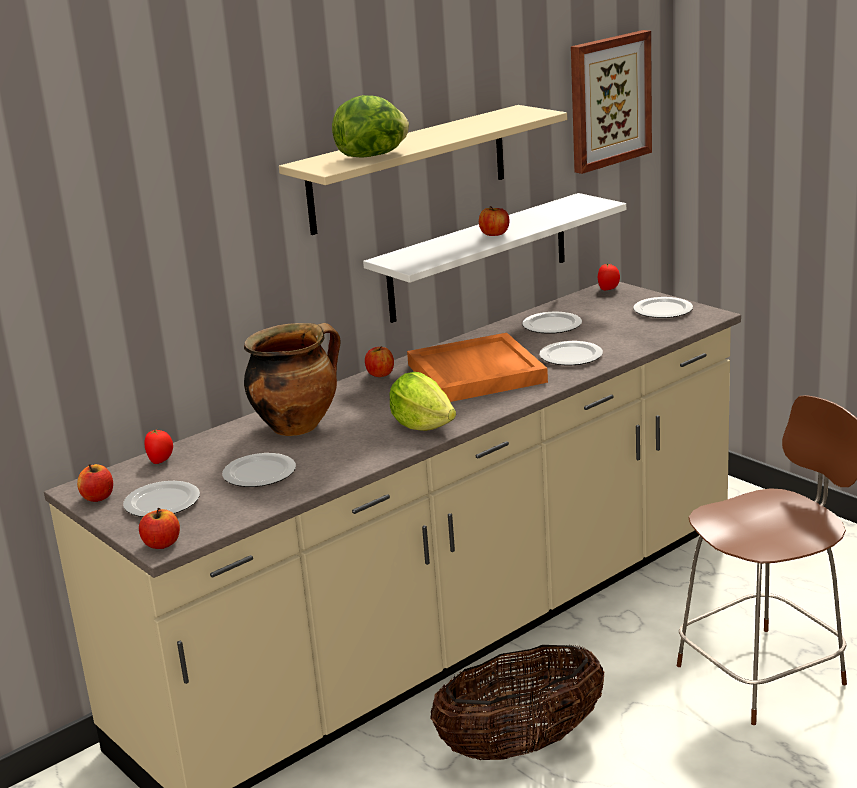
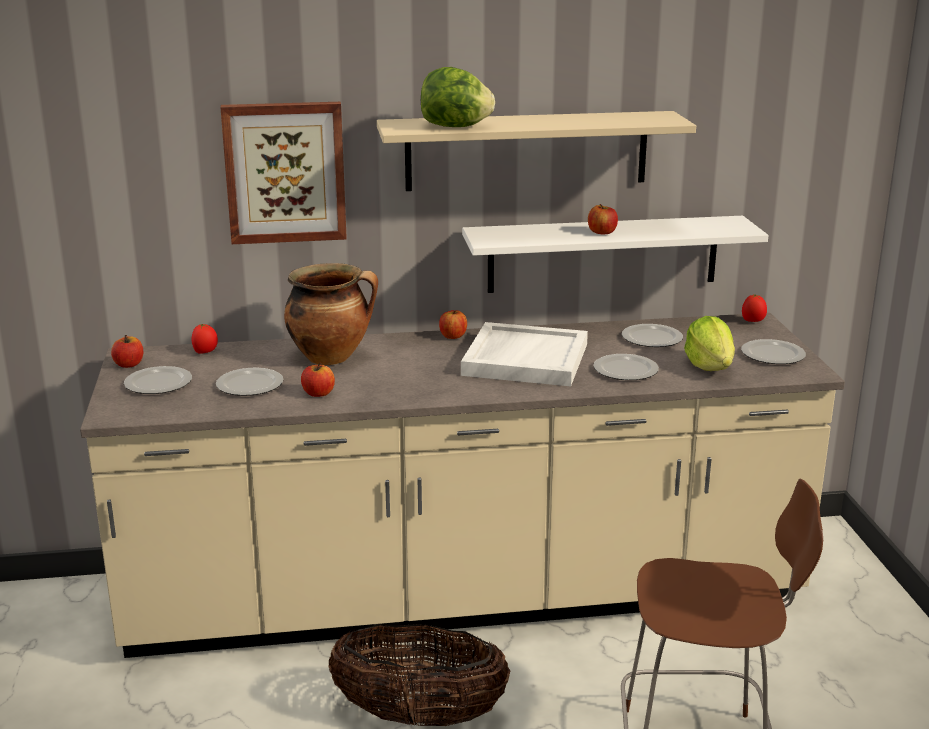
camera: 30 degrees right, 0 degrees up
apple [139,508,180,549] -> apple moved to [301,363,335,397]
lettuce [389,372,456,431] -> lettuce moved to [684,316,735,371]
orange tray [407,333,548,402] -> white tray [461,322,588,386]
picture [571,30,652,174] -> picture moved to [220,102,347,244]

